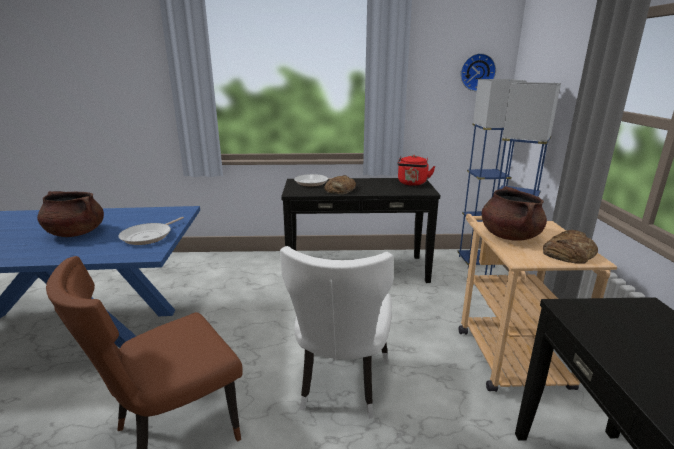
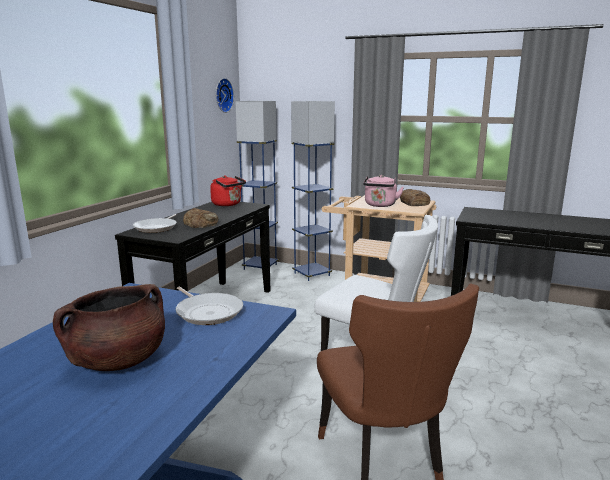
camera: 65 degrees left, 5 degrees down
brown cooking pot [481,186,547,241] -> pink kettle [363,175,404,207]

